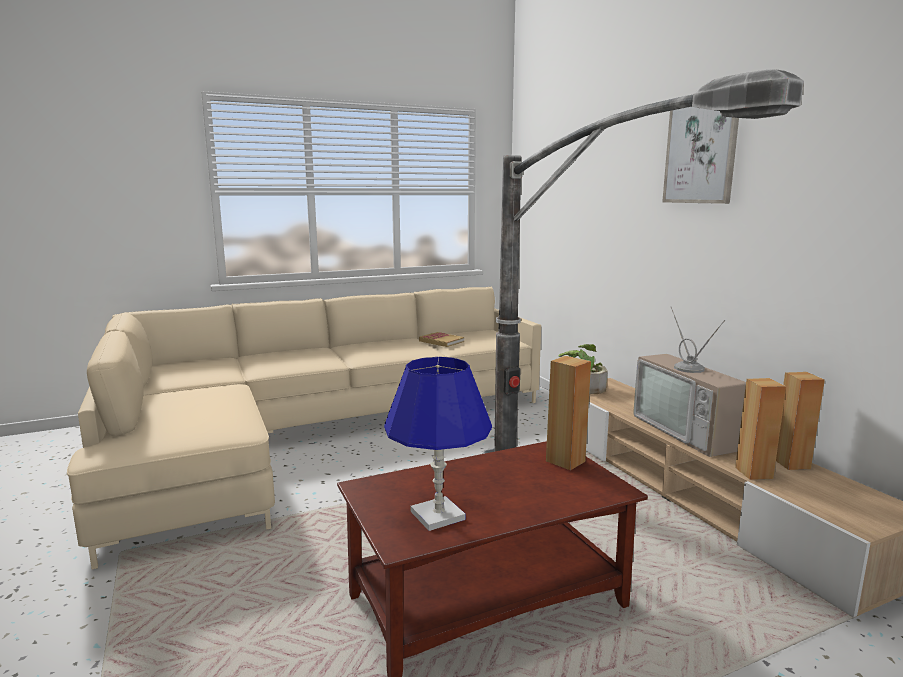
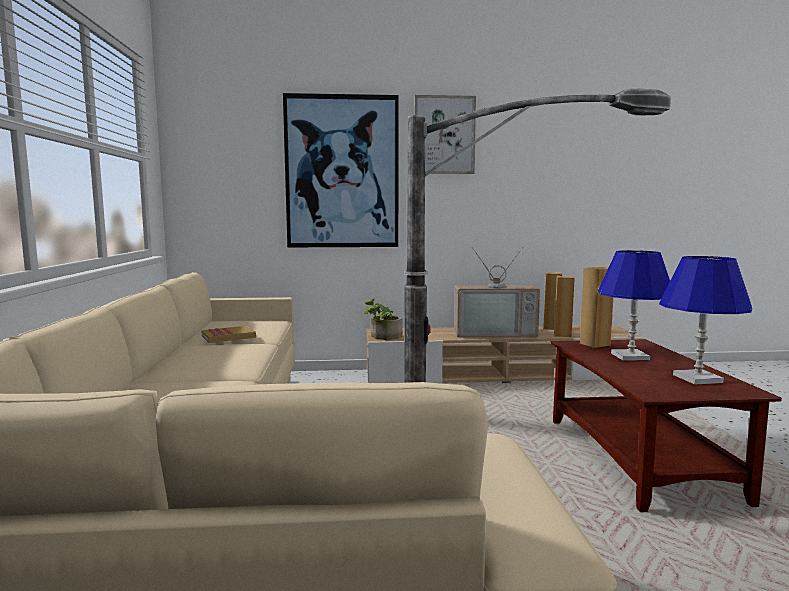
camera: 70 degrees left, 5 degrees down
none -> picture [283,93,399,247]
none -> blue table lamp [598,250,670,361]

